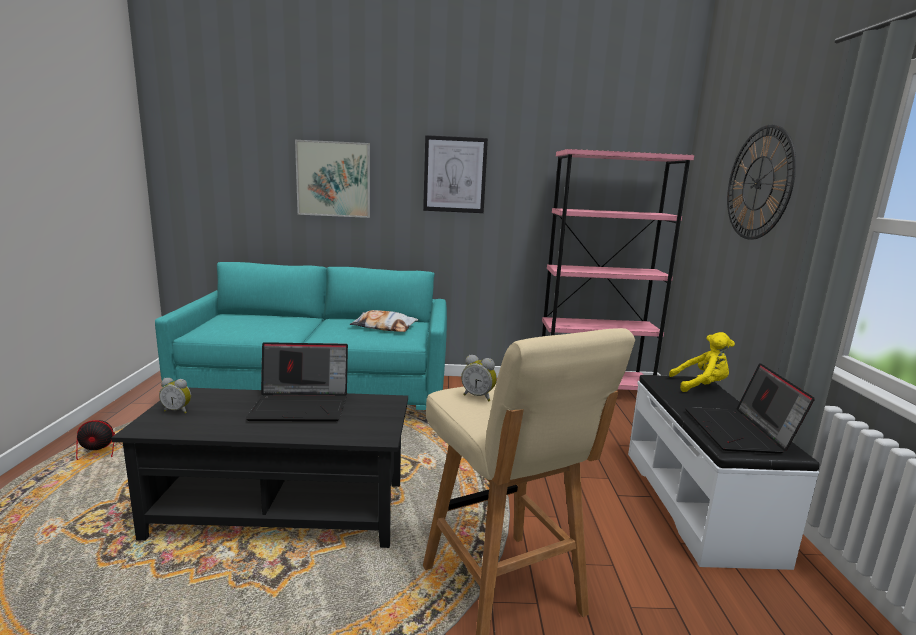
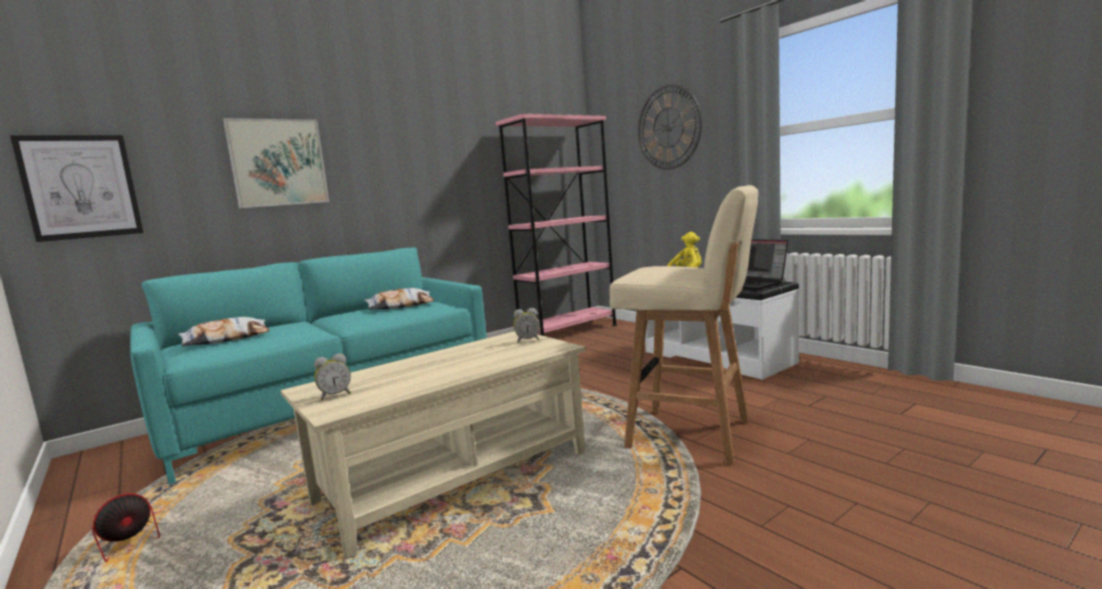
camera: 35 degrees left, 5 degrees down
black coffee table [112,388,408,548] -> beige coffee table [281,331,585,558]
laptop [246,342,348,422] -> none
picture [423,135,488,213] -> picture moved to [10,135,143,242]
alarm clock [461,355,497,402] -> alarm clock moved to [513,308,540,343]
none -> pillow [178,317,270,347]

